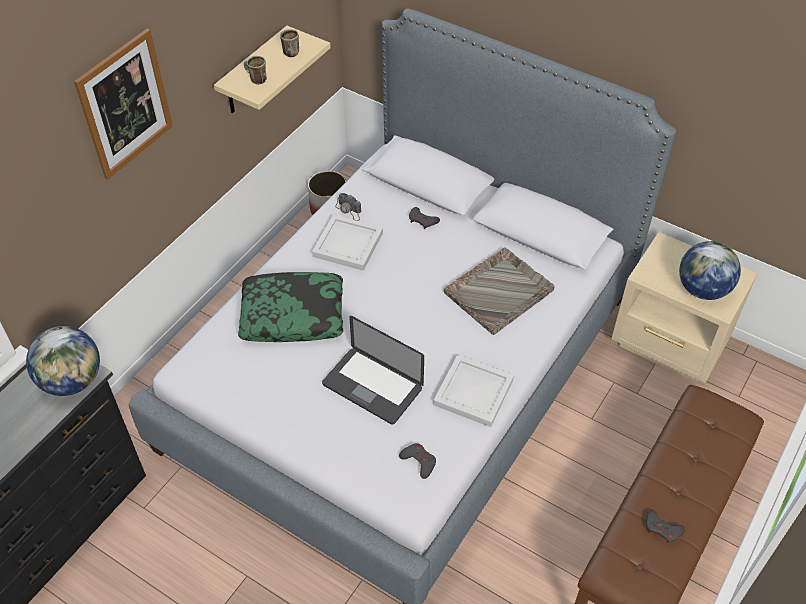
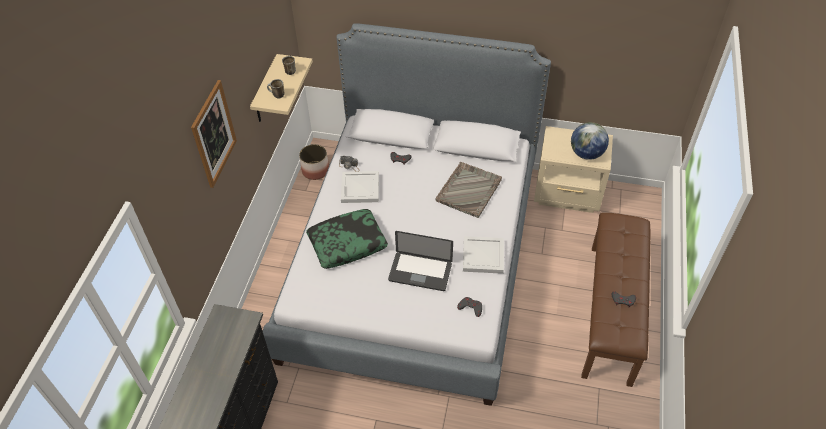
camera: 20 degrees left, 0 degrees up
globe [26,326,100,396] -> none

